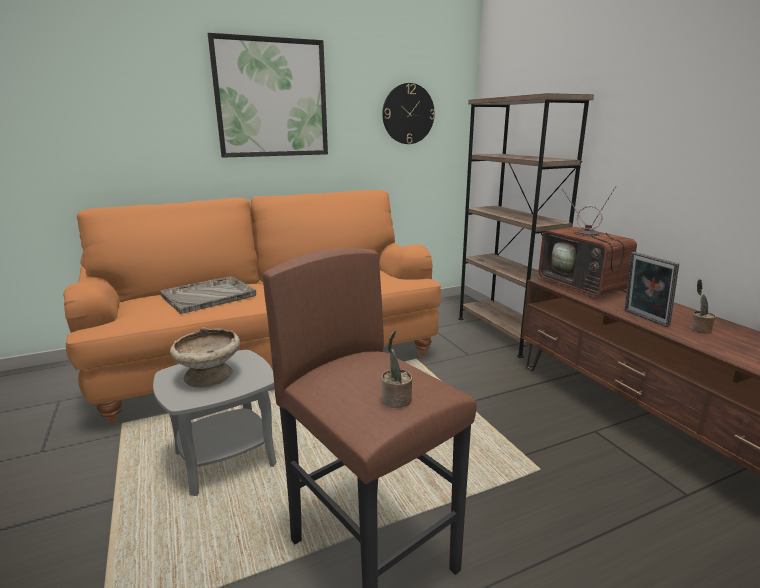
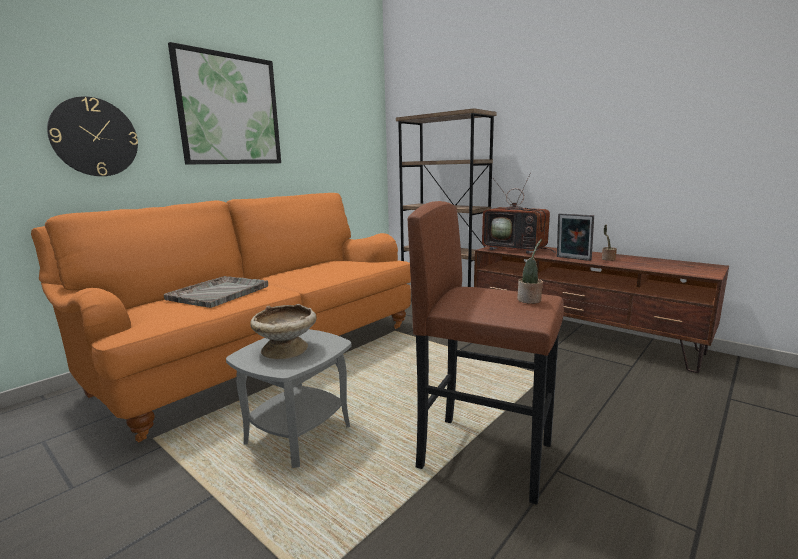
camera: 25 degrees left, 5 degrees down
wall clock [382,83,435,144] -> wall clock moved to [47,96,138,176]

